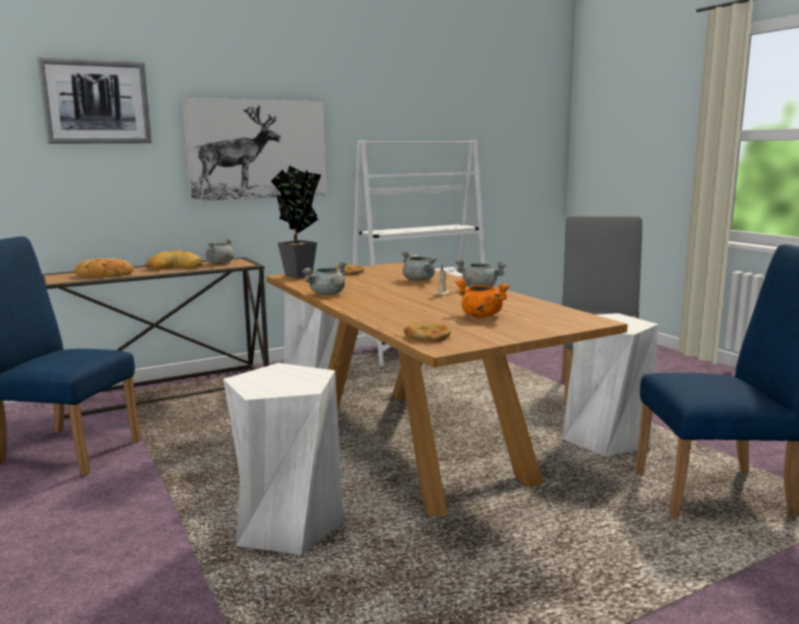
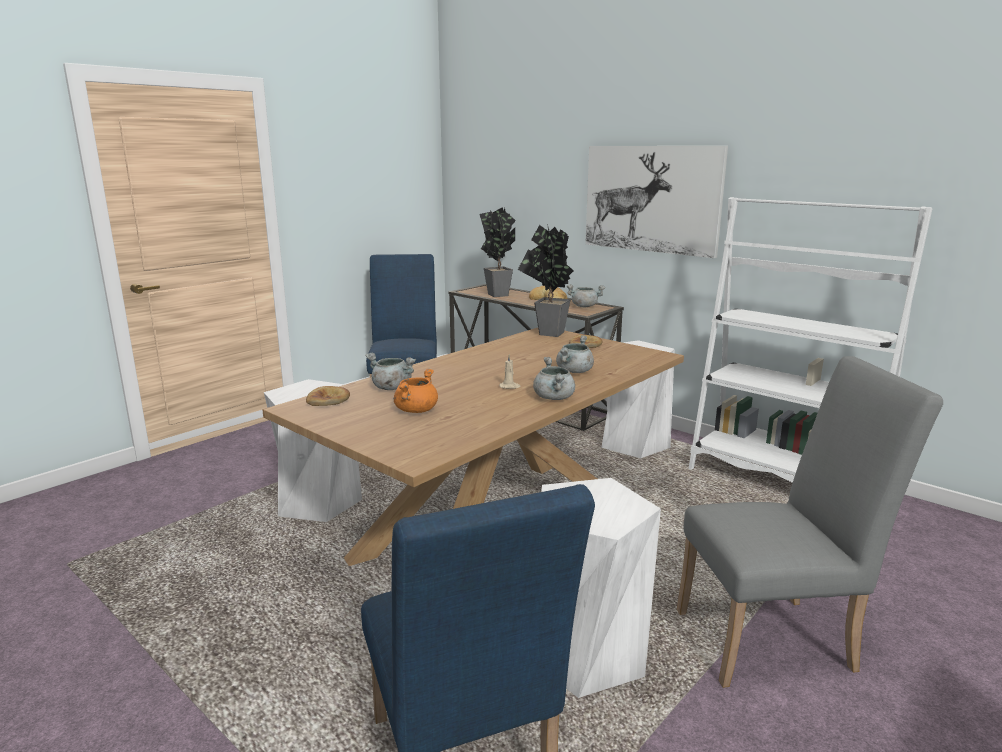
camera: 70 degrees right, 5 degrees up
picture [37,57,152,144] -> none
bread [75,258,133,278] -> potted plant [479,207,516,297]
grey cooking pot [302,261,347,295] -> grey cooking pot moved to [366,353,416,390]

